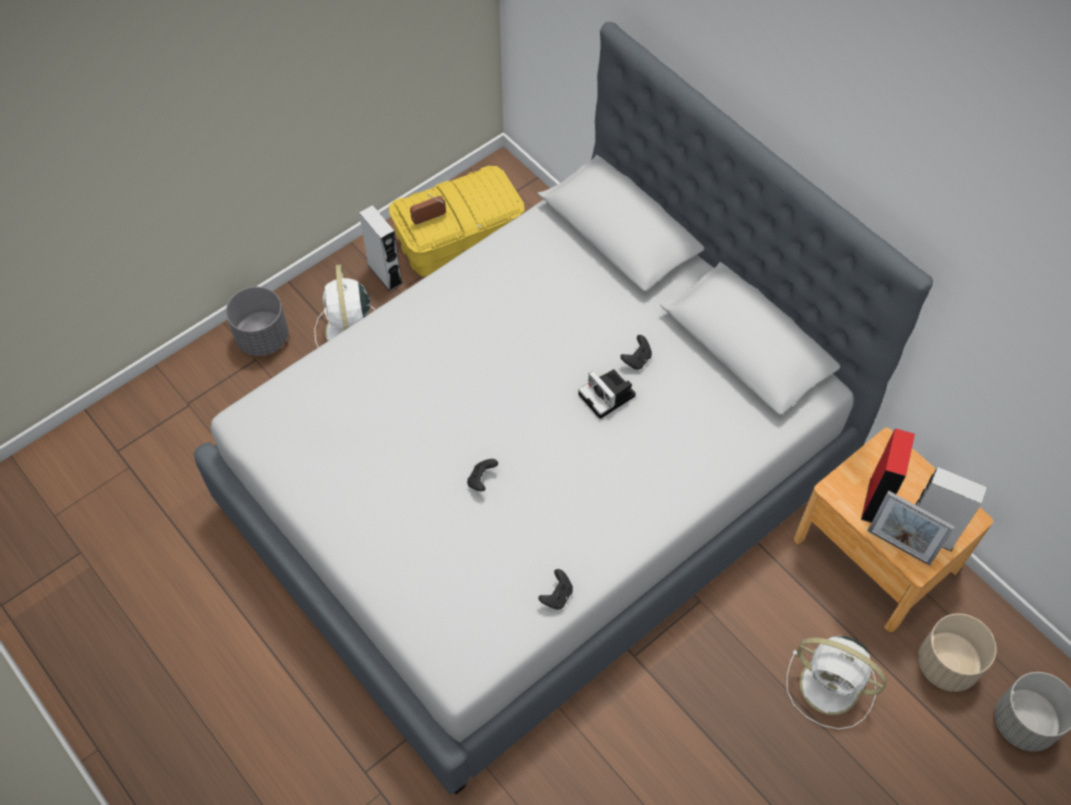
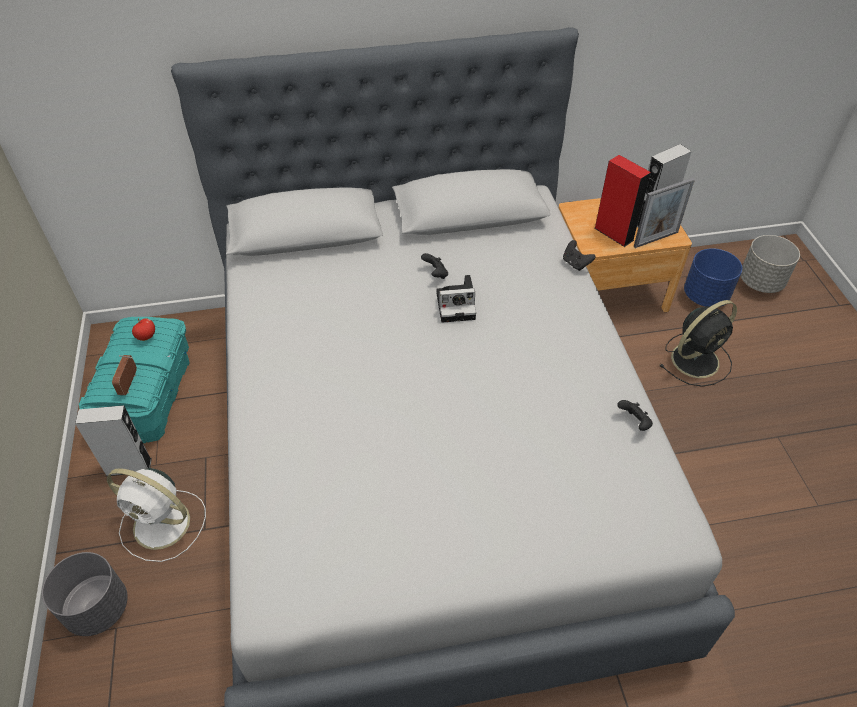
camera: 60 degrees left, 10 degrees down
yellow storage box [389,166,525,277] -> turquoise storage box [79,317,190,443]
black game controller [467,459,498,491] -> black game controller moved to [563,240,595,271]
white fan [787,635,886,730] -> black fan [659,300,737,387]
beige planter [918,614,997,692] -> blue planter [684,248,743,307]
none -> apple [132,318,155,341]

